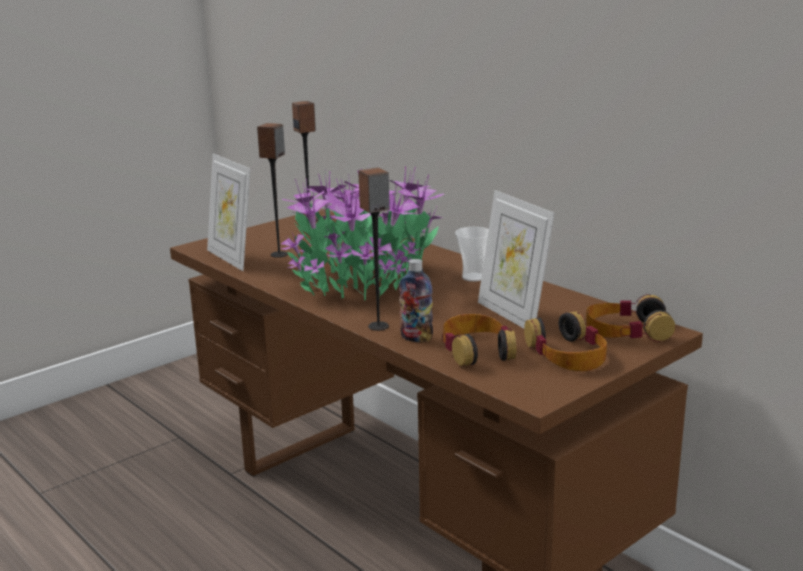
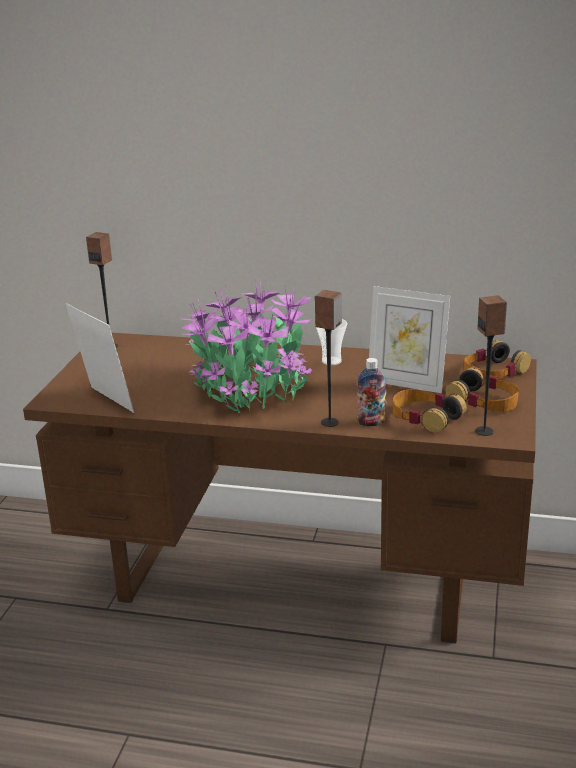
camera: 35 degrees left, 5 degrees up
picture frame [207,154,250,271] -> picture frame turned 150 degrees counterclockwise [66,303,134,413]
speaker [257,123,288,258] -> speaker moved to [475,295,507,436]

